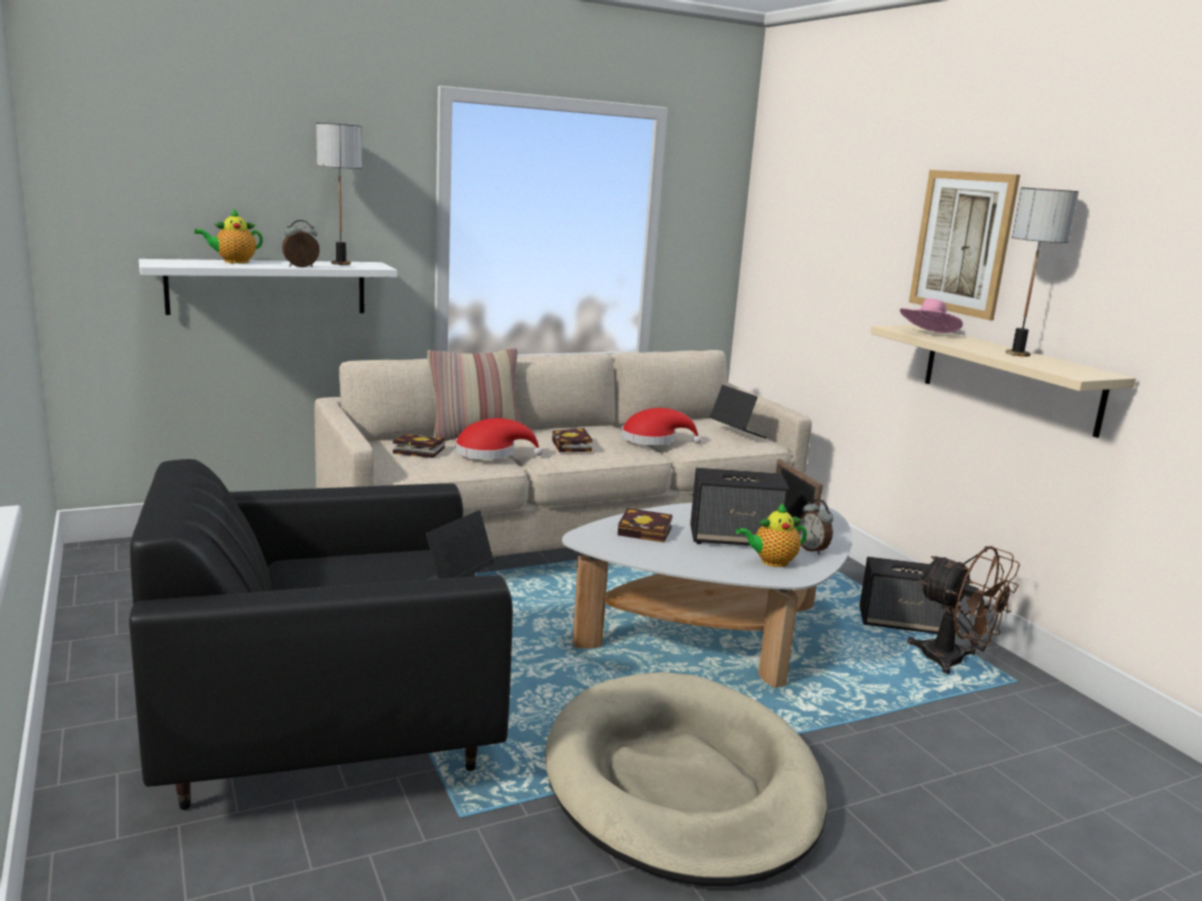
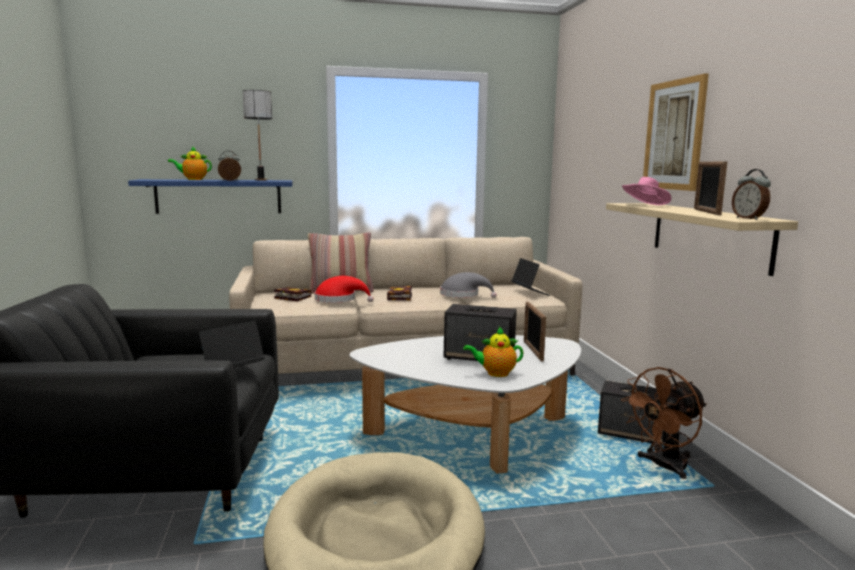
camera: 15 degrees right, 5 degrees down
white shelf [139,259,397,315] -> blue shelf [128,179,293,214]
book [618,508,673,542] -> none
red hat [621,408,701,445] -> grey hat [440,272,497,298]
alarm clock [796,499,834,555] -> alarm clock moved to [732,169,771,220]
brown fan [907,546,1020,674] -> brown fan turned 90 degrees clockwise [621,367,707,479]
table lamp [1006,187,1079,357] -> picture frame [694,162,727,215]

